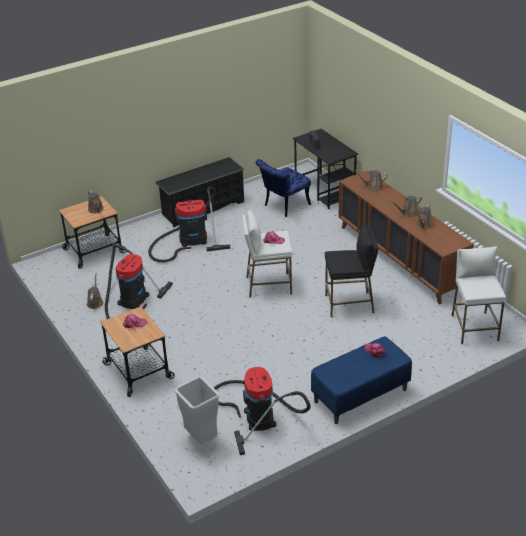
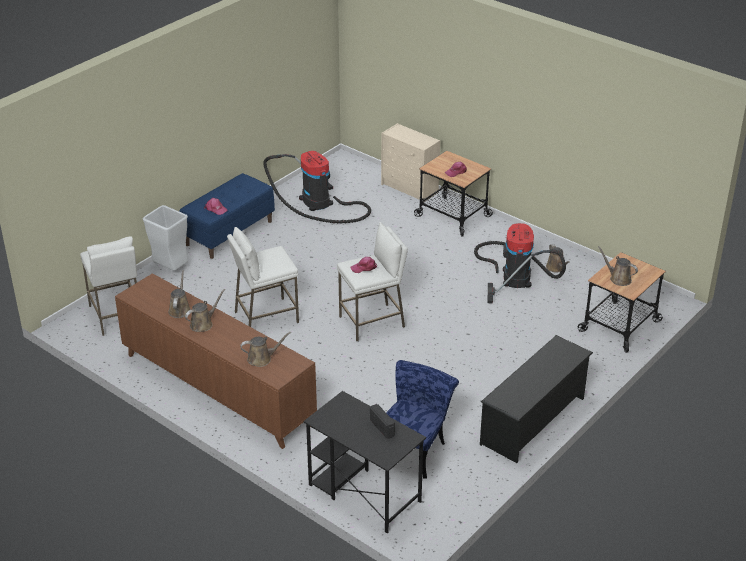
camera: 160 degrees right, 0 degrees up
vacuum cleaner [148,187,230,262] -> none
grey trash can [175,377,219,444] -> grey trash can moved to [143,205,188,270]
black stool [325,224,379,317] -> white stool [227,227,299,327]
none -> beige dresser [381,123,440,201]

